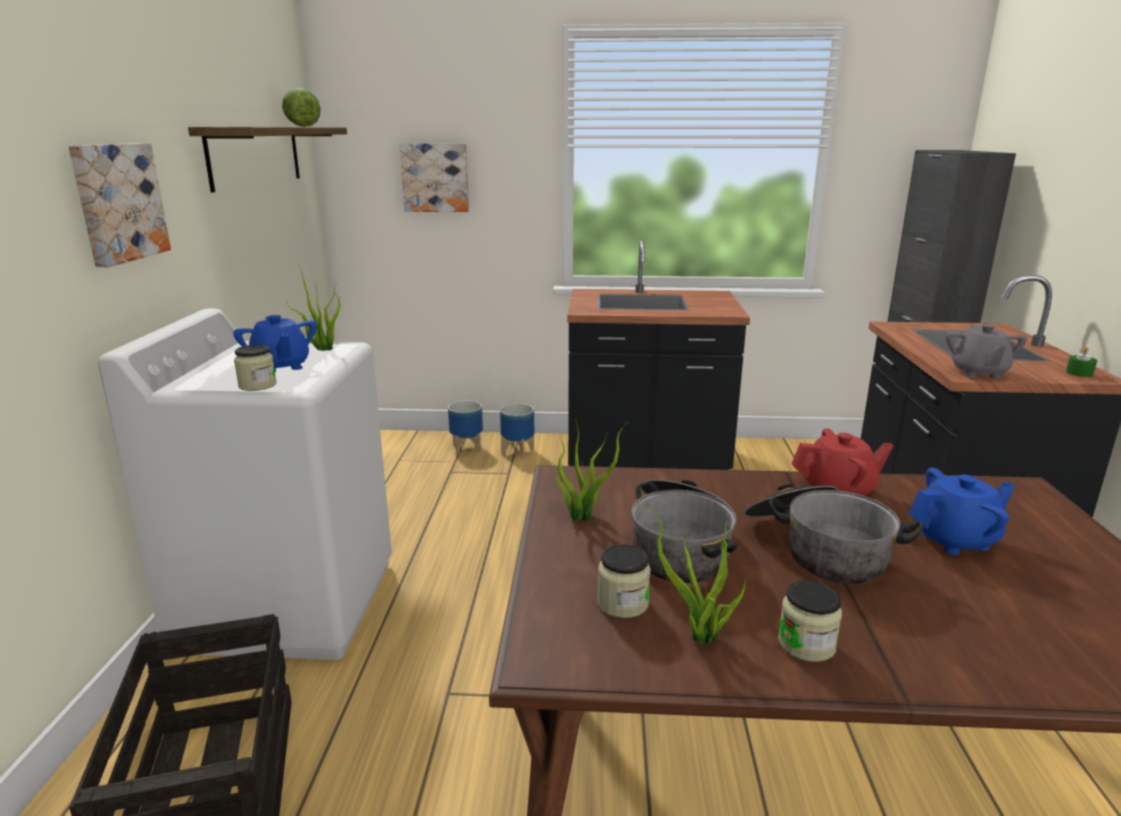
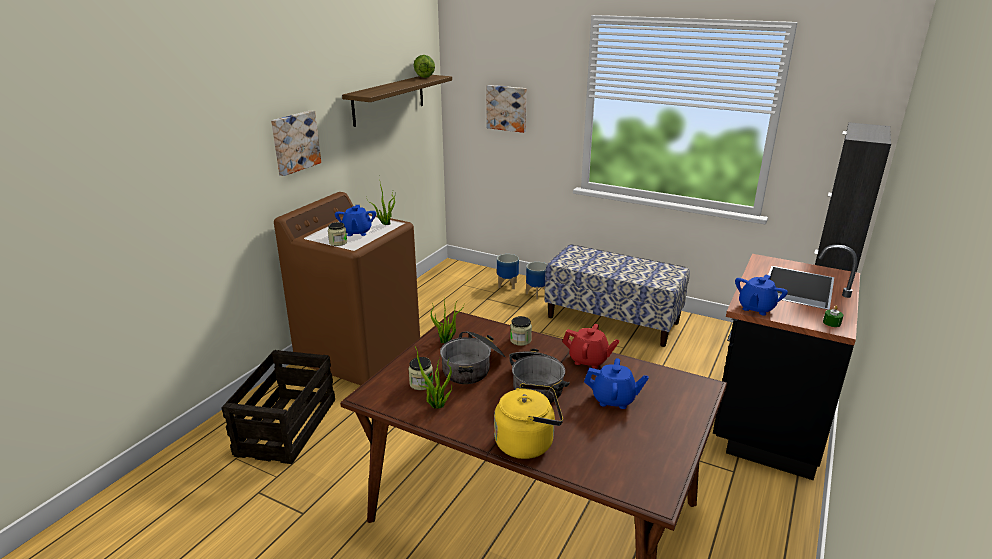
camera: 25 degrees right, 5 degrees up
white washing machine [98,309,392,660] -> brown washing machine [274,192,420,385]
black counter [567,240,750,470] -> bench [545,244,690,347]
jar [778,580,842,662] -> jar moved to [510,316,532,346]
grey teapot [946,324,1027,379] -> blue teapot [735,274,788,315]
none -> yellow kettle [494,383,563,459]

